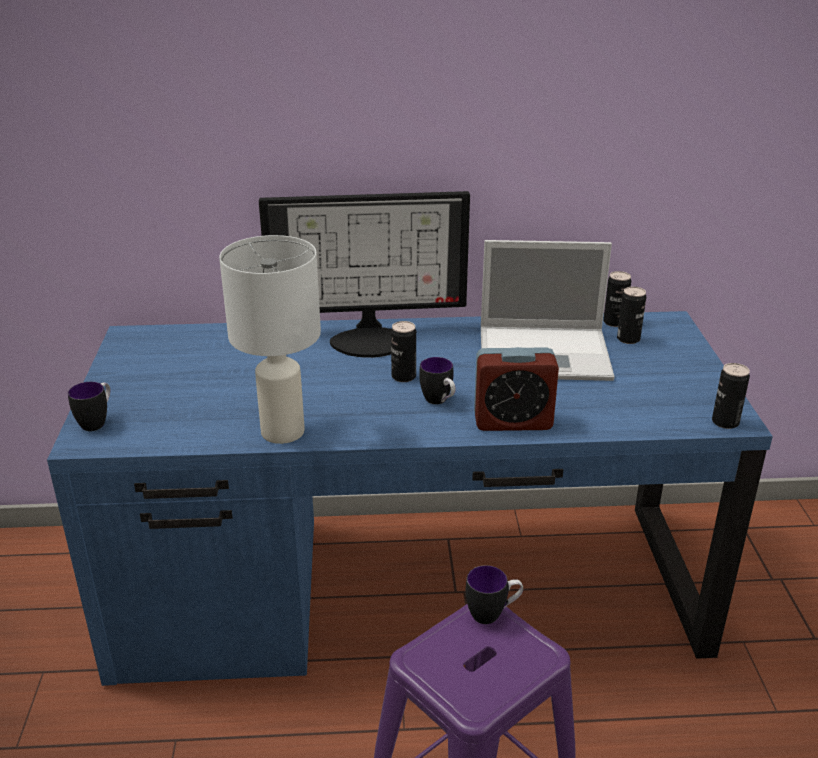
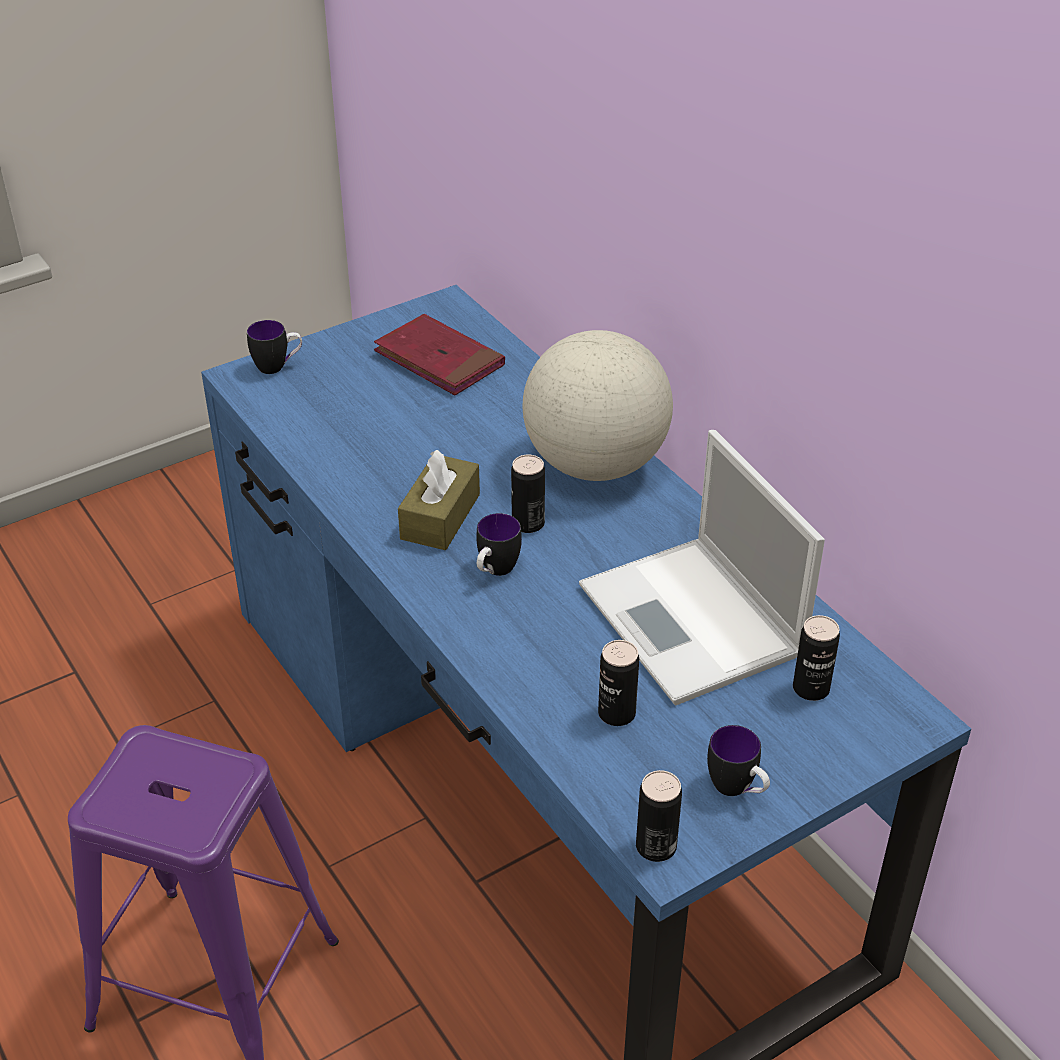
camera: 60 degrees right, 10 degrees up
white table lamp [219,235,321,444] -> none
monitor [259,191,470,358] -> globe [523,330,673,481]
mug [466,565,523,624] -> mug moved to [707,725,770,796]
alarm clock [474,347,559,431] -> none
can [603,271,631,327] -> can moved to [598,640,639,726]
none -> red book [374,314,505,395]
none -> brown tissue box [398,450,480,550]

